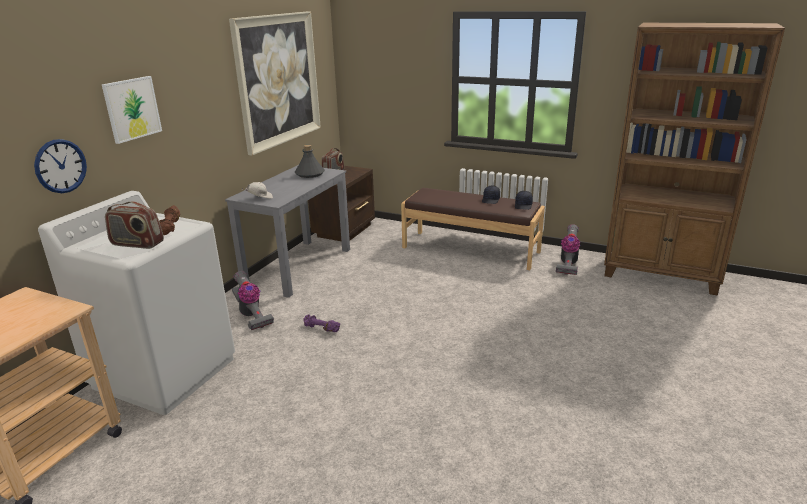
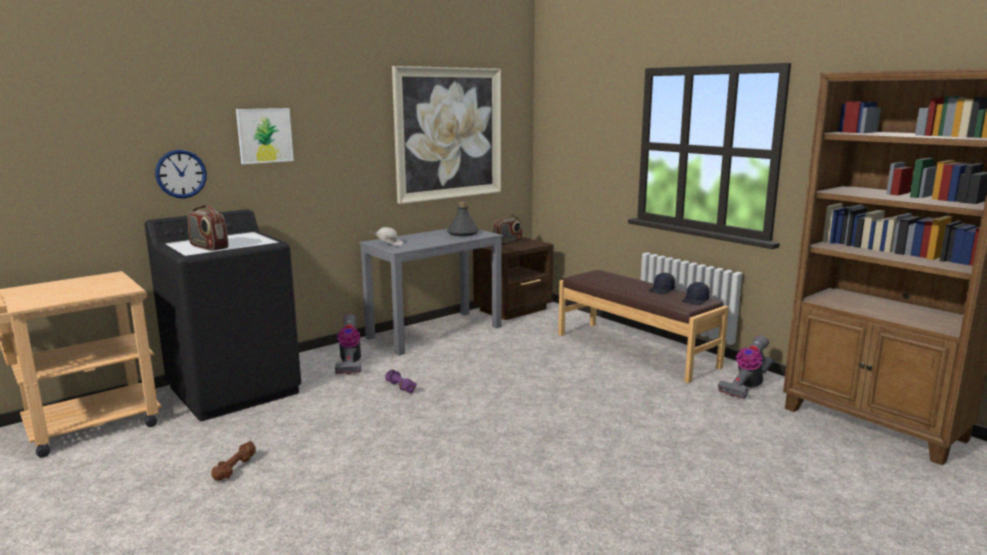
camera: 25 degrees right, 10 degrees down
white washing machine [38,191,235,415] -> black washing machine [144,209,301,421]
brown dumbbell [159,205,180,235] -> brown dumbbell moved to [211,441,256,481]

